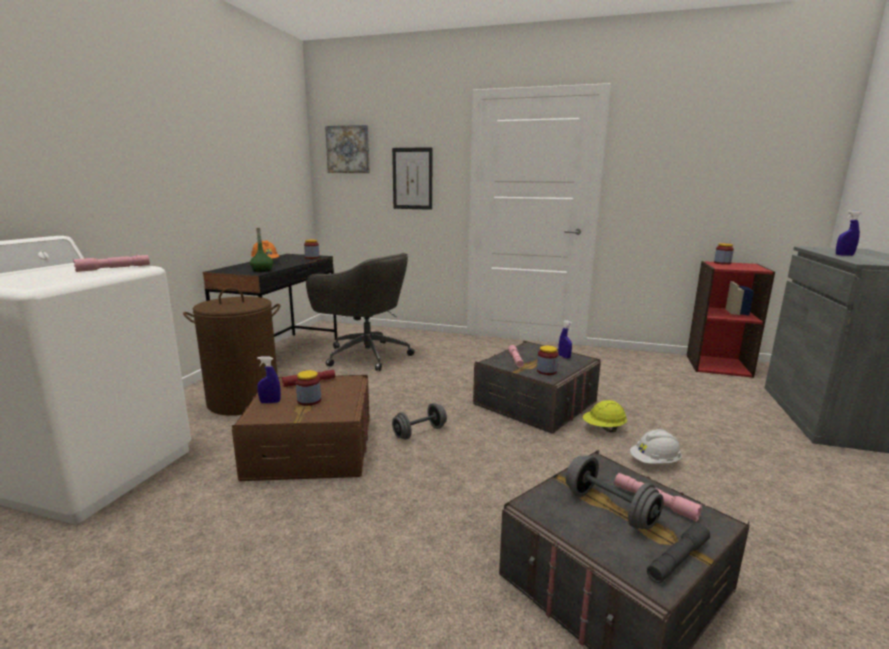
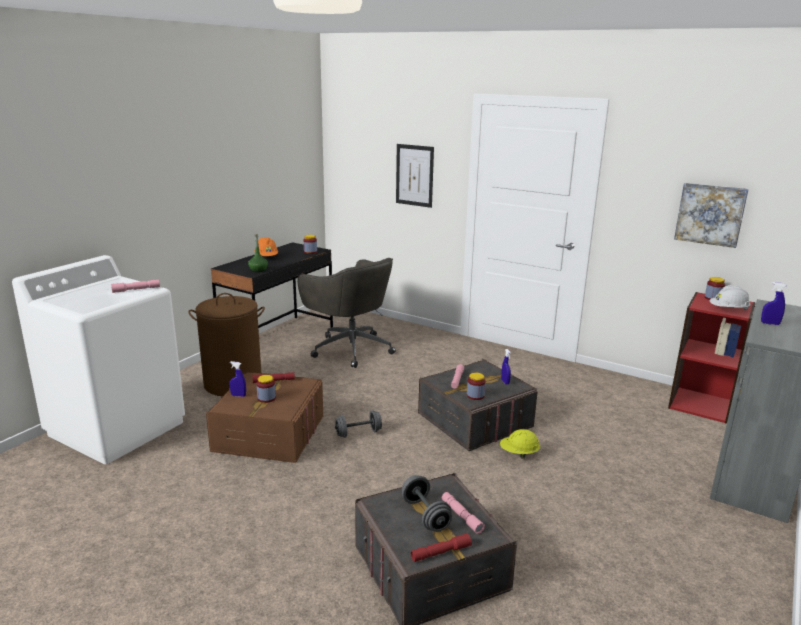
camera: 15 degrees right, 5 degrees up
picture [325,125,370,173] -> picture moved to [674,183,749,248]
white hard hat [630,429,682,464] -> white hard hat moved to [710,285,750,310]
grey flashlight [647,522,710,583] -> red flashlight [411,533,472,562]

